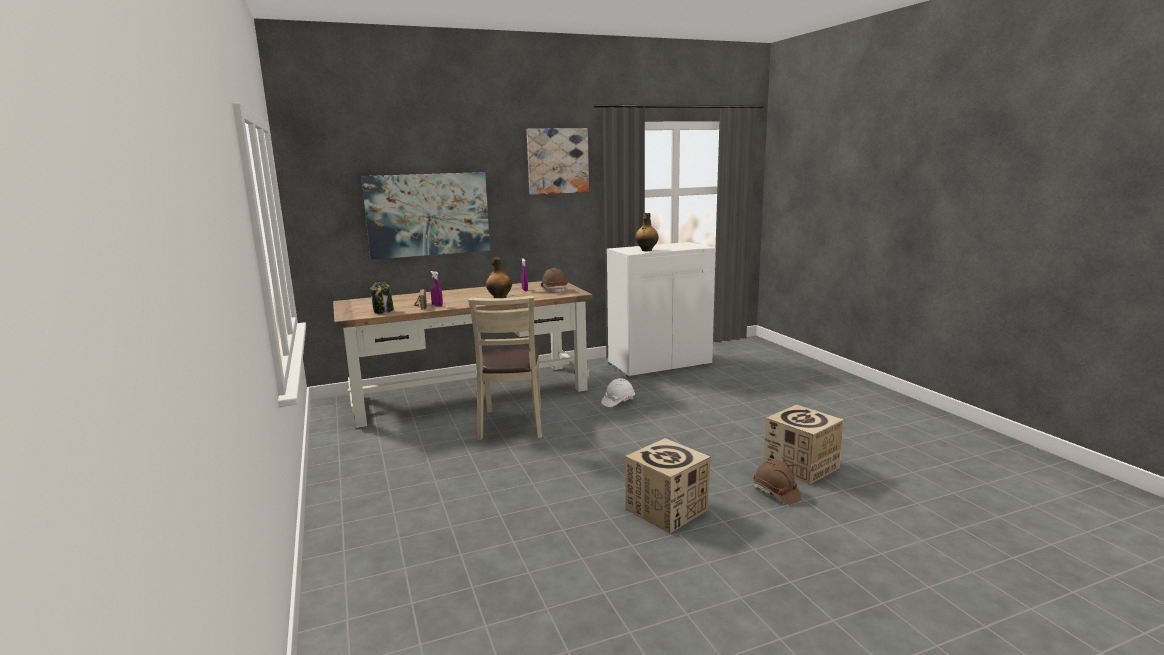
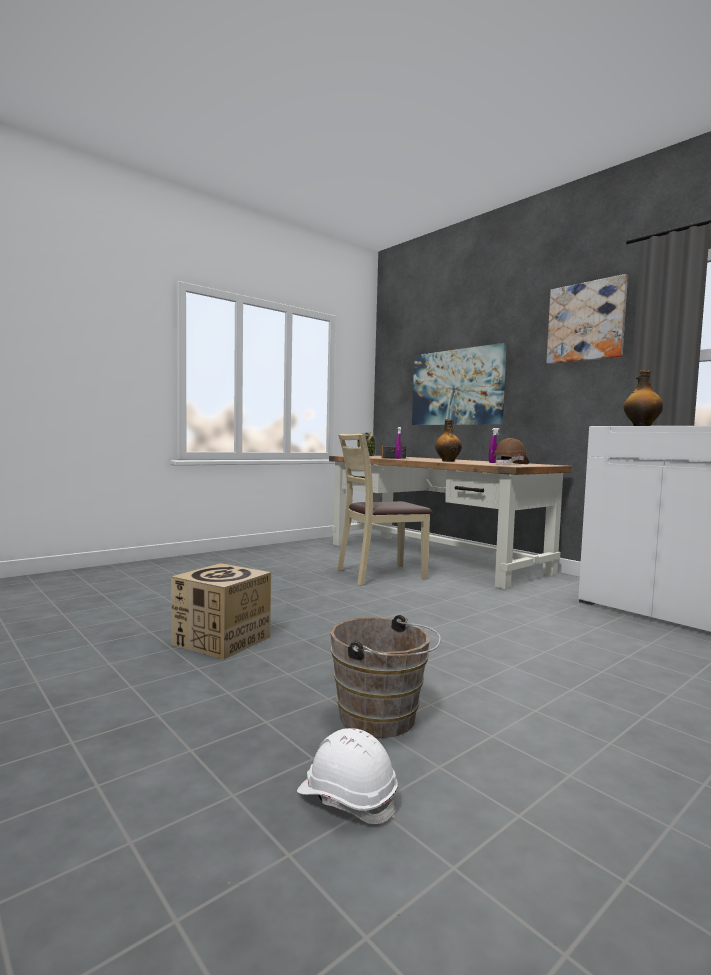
camera: 70 degrees right, 10 degrees down
white hard hat [601,378,635,407] -> white hard hat moved to [297,728,398,824]
brown hard hat [753,460,801,504] -> none
cardboard box [764,405,844,485] -> brown bucket [330,615,441,738]

